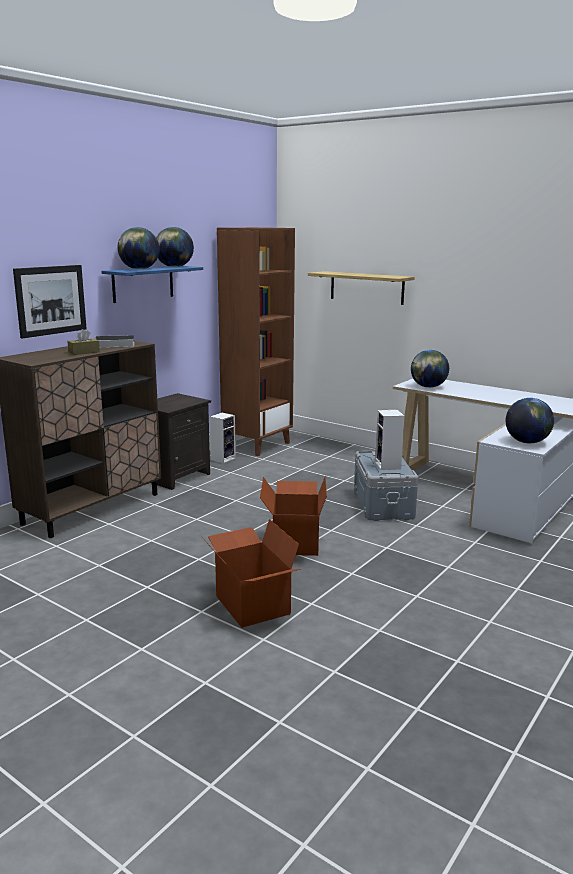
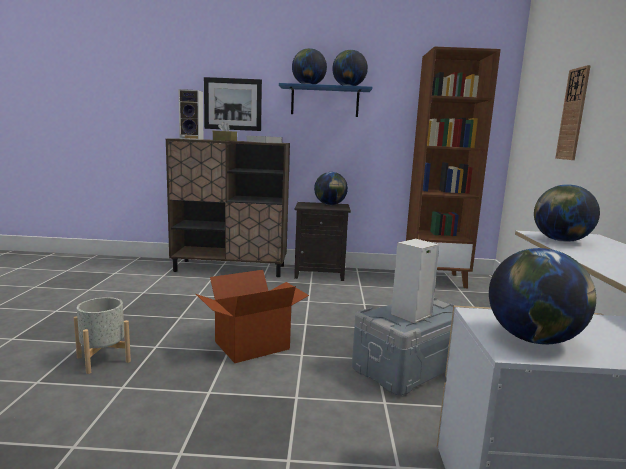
camera: 55 degrees right, 5 degrees down
cardboard box [201,519,301,628] -> grey planter [74,297,131,374]
speaker [209,413,236,463] -> speaker moved to [178,89,203,140]
shelf [308,271,415,305] -> wall clock [555,65,591,160]
none -> globe [314,172,348,205]

